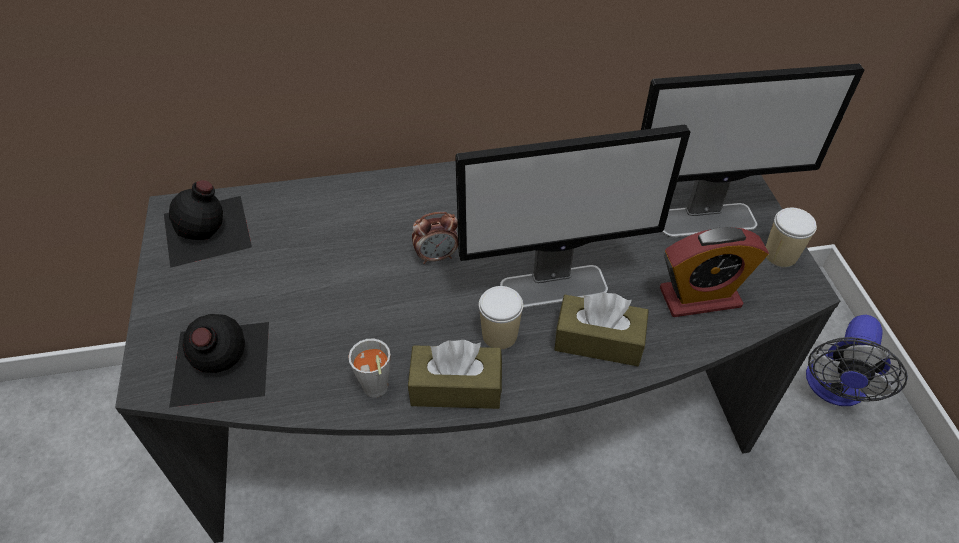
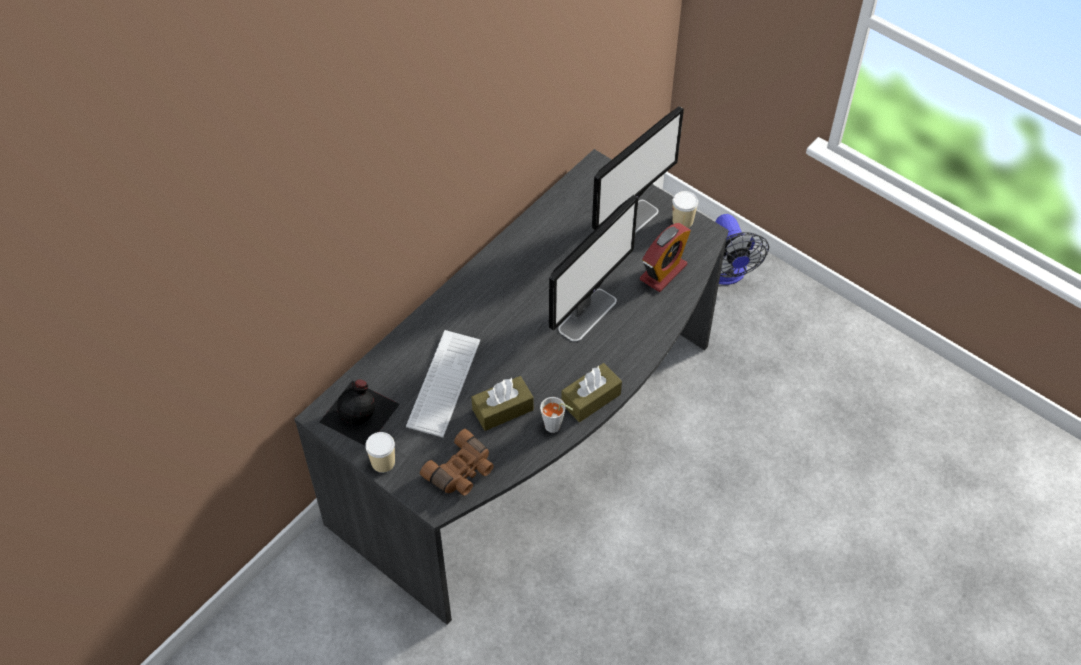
camera: 40 degrees left, 5 degrees up
black bottle [169,314,269,407] -> brown binoculars [420,429,494,496]
alarm clock [412,212,458,264] -> none
cup [479,286,523,350] -> cup moved to [365,432,395,473]
brown tissue box [554,292,649,366] -> brown tissue box moved to [471,376,534,431]
none -> keyboard [406,330,480,437]

